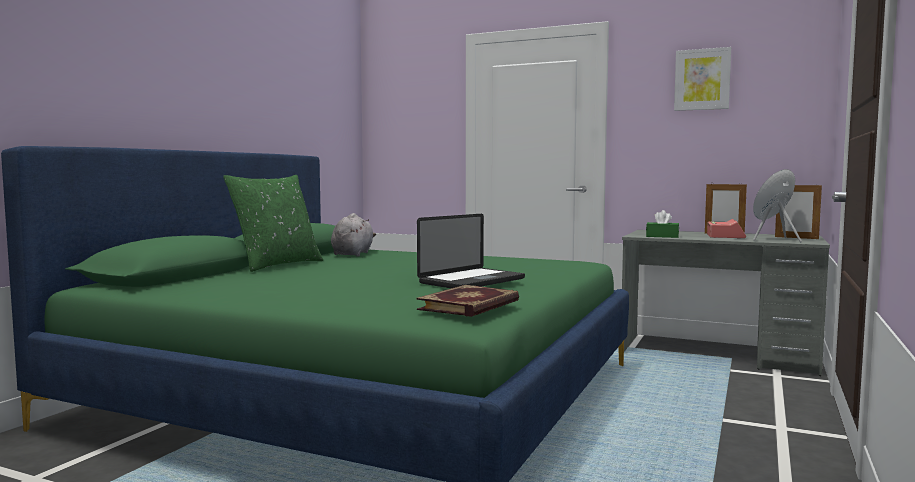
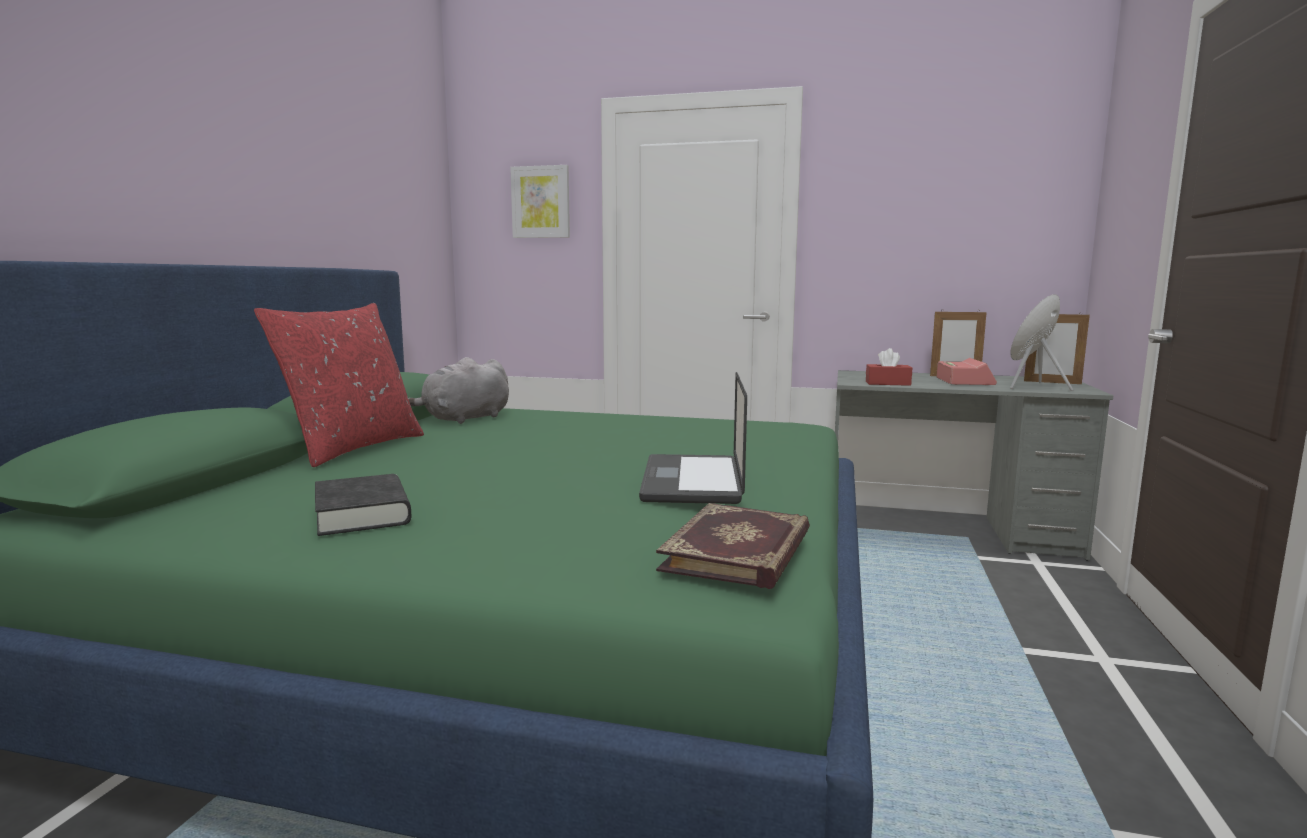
camera: 10 degrees left, 5 degrees up
green pillow [223,175,323,272] -> red pillow [254,303,424,467]
grey plush toy [331,213,376,256] -> grey plush toy turned 135 degrees counterclockwise [409,357,509,424]
laptop [417,214,525,288] -> laptop turned 150 degrees clockwise [639,372,747,504]
green tissue box [646,210,679,238] -> red tissue box [866,348,912,386]
picture [674,47,731,111] -> picture moved to [510,165,570,238]
none -> black book [315,474,411,536]

